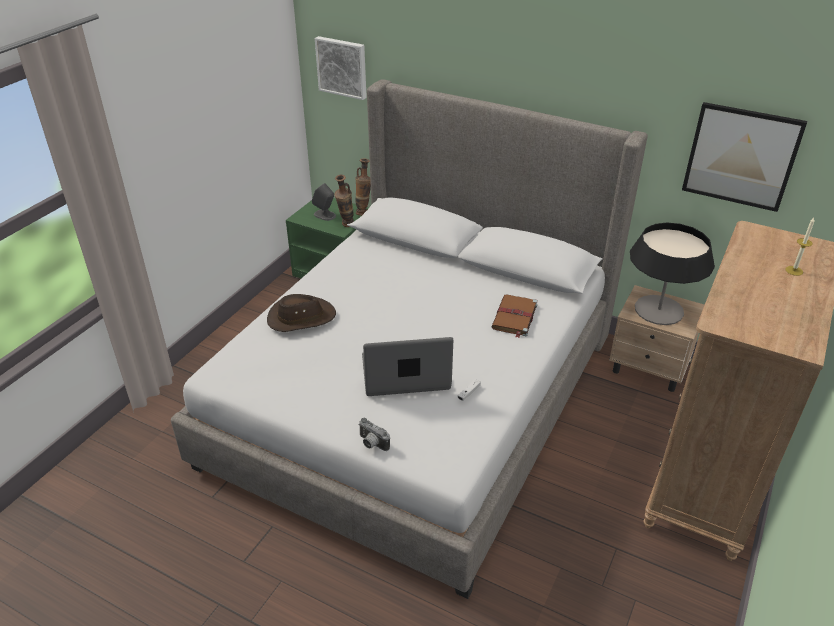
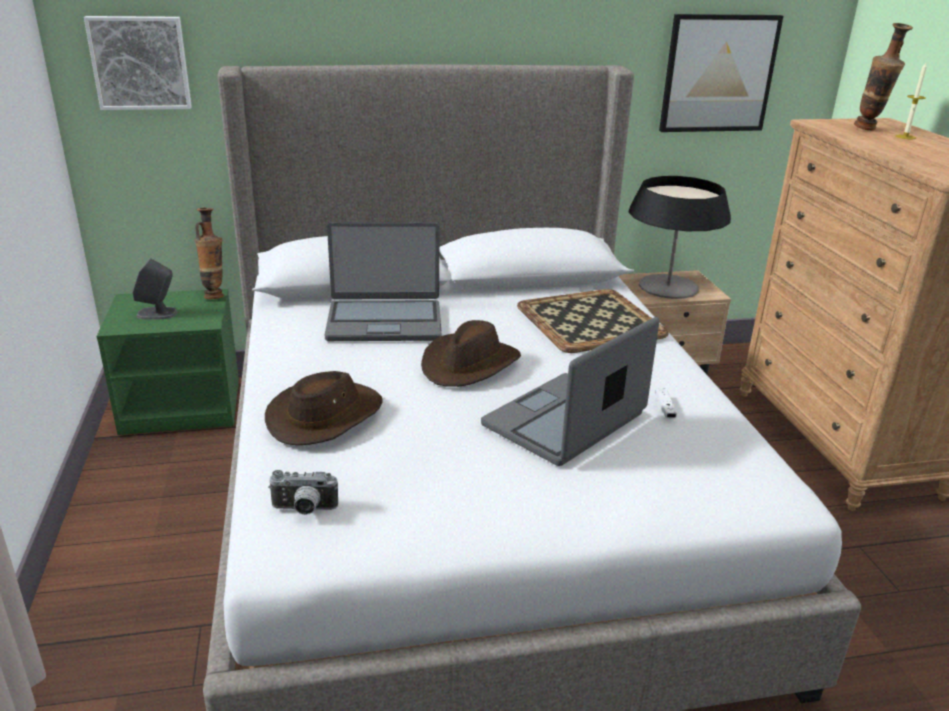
camera: 40 degrees left, 10 degrees down
vase [334,175,354,227] -> vase moved to [854,23,913,131]
camera [358,418,390,451] -> camera moved to [268,470,338,515]
brown book [491,295,538,338] -> tray [517,289,668,353]
none -> laptop [325,222,442,341]
none -> brown hat [421,320,521,387]

